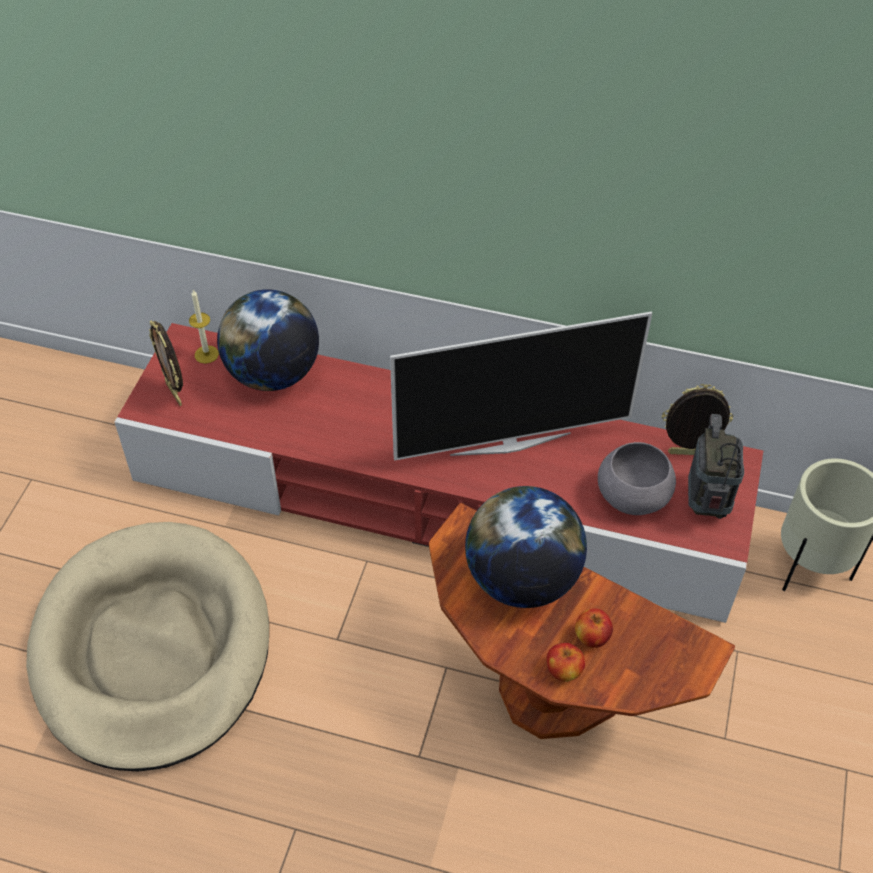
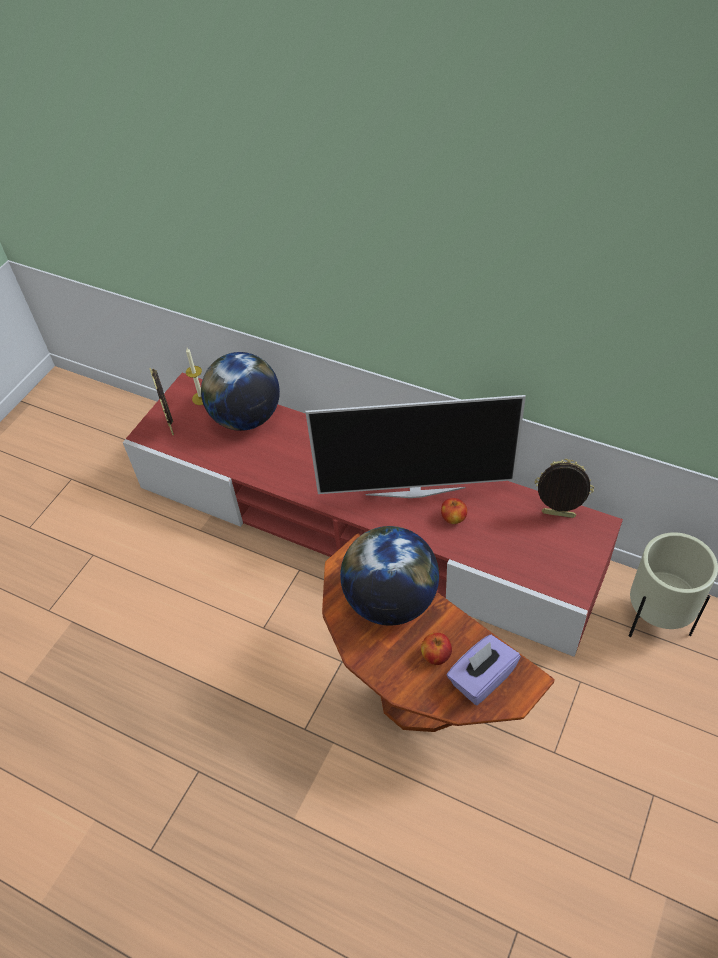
camera: 15 degrees right, 0 degrees up
beige dog bed [26,522,269,772] -> none
apple [547,643,585,682] -> apple moved to [441,498,467,524]
grey bowl [598,442,676,515] -> none
radio [688,414,744,519] -> none
none -> purple tissue box [447,635,521,705]

